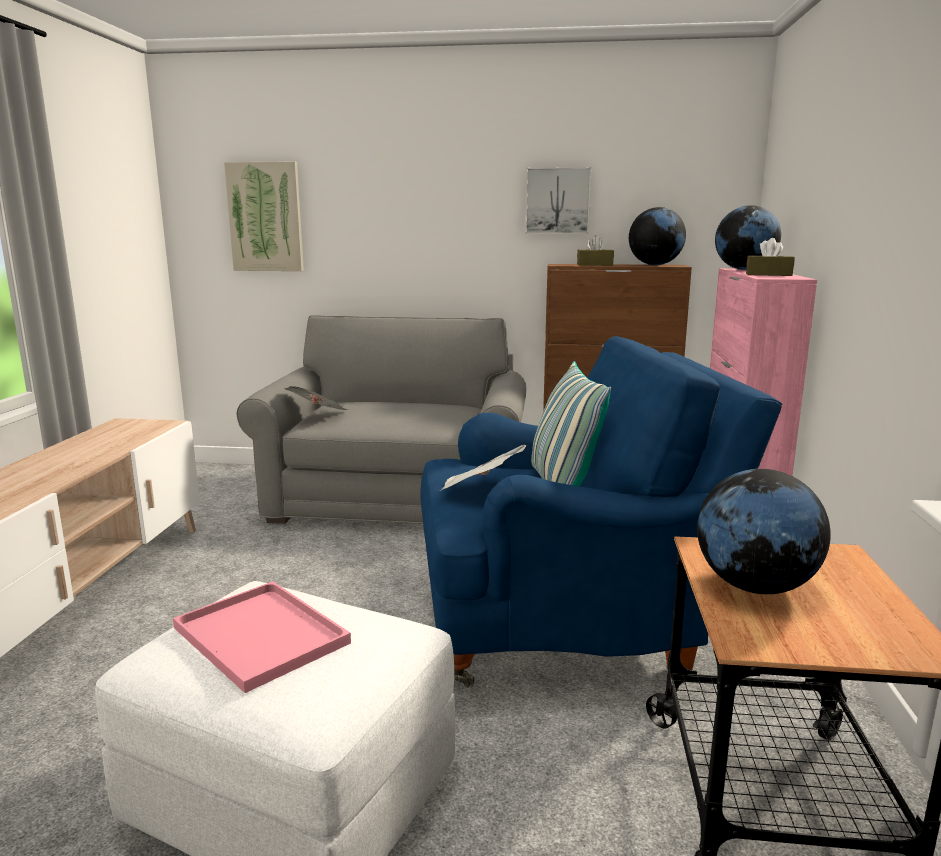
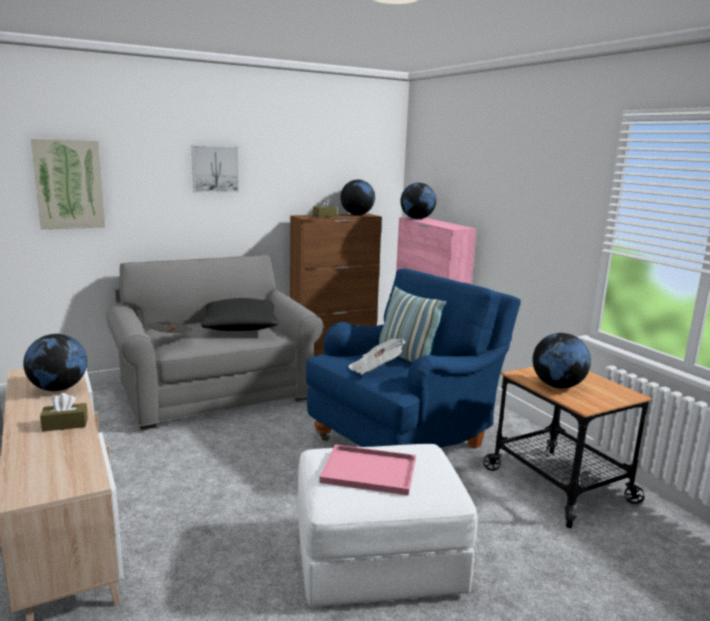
camera: 35 degrees left, 0 degrees up
picture [525,167,591,234] -> picture moved to [191,145,239,193]
brown tissue box [746,238,795,276] -> brown tissue box moved to [40,393,88,432]
none -> globe [23,334,87,391]
none -> black pillow [201,298,278,331]

